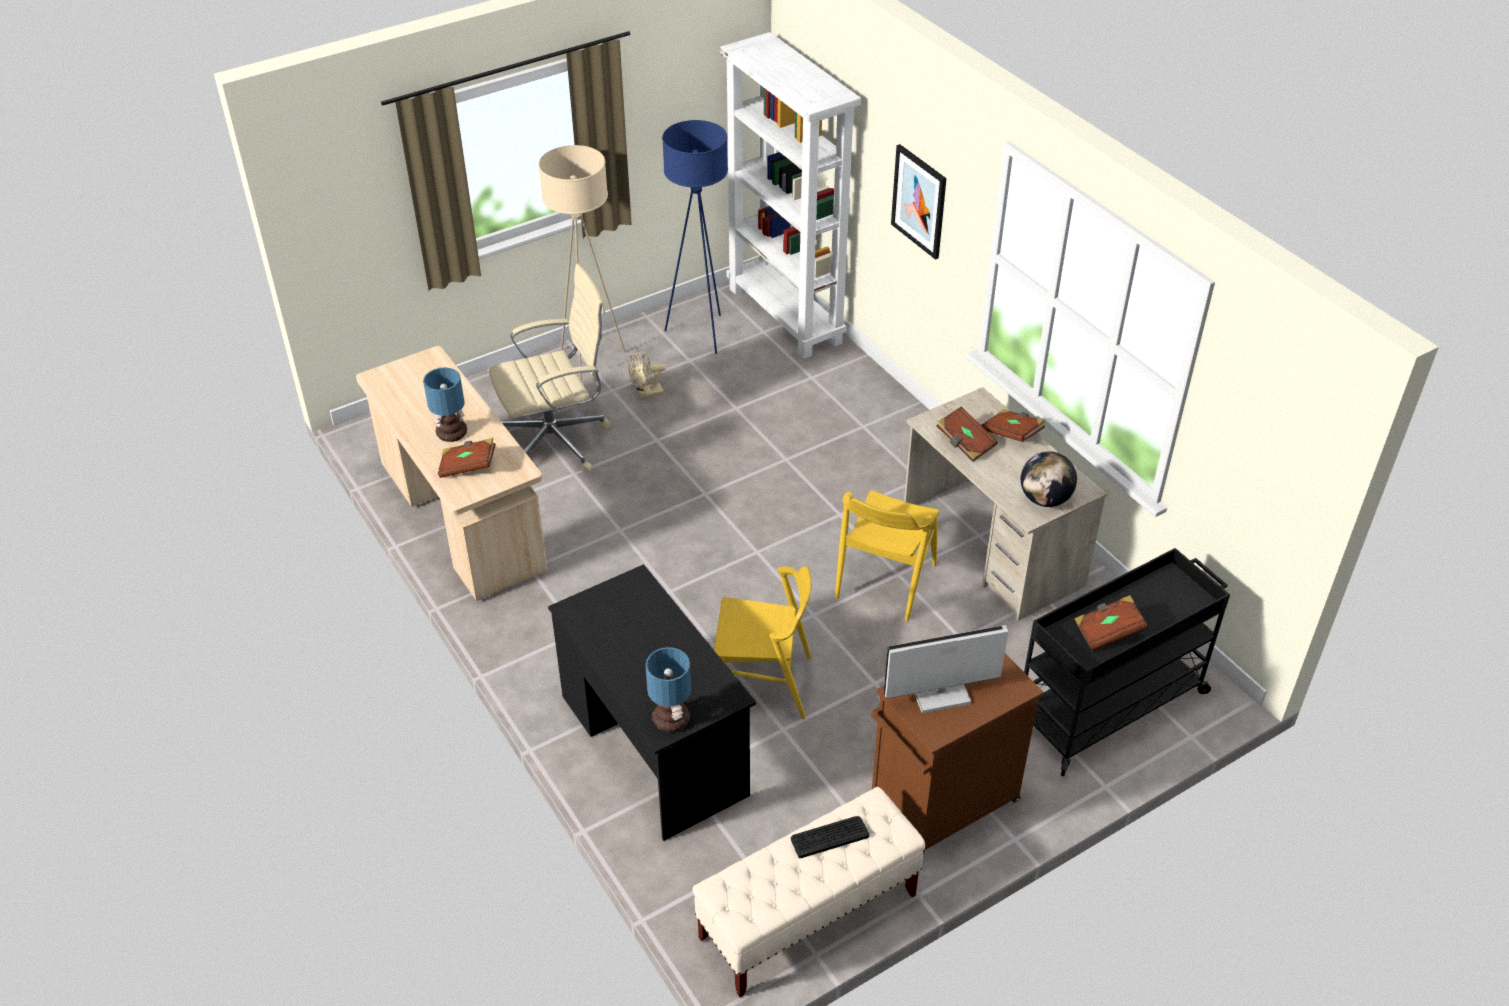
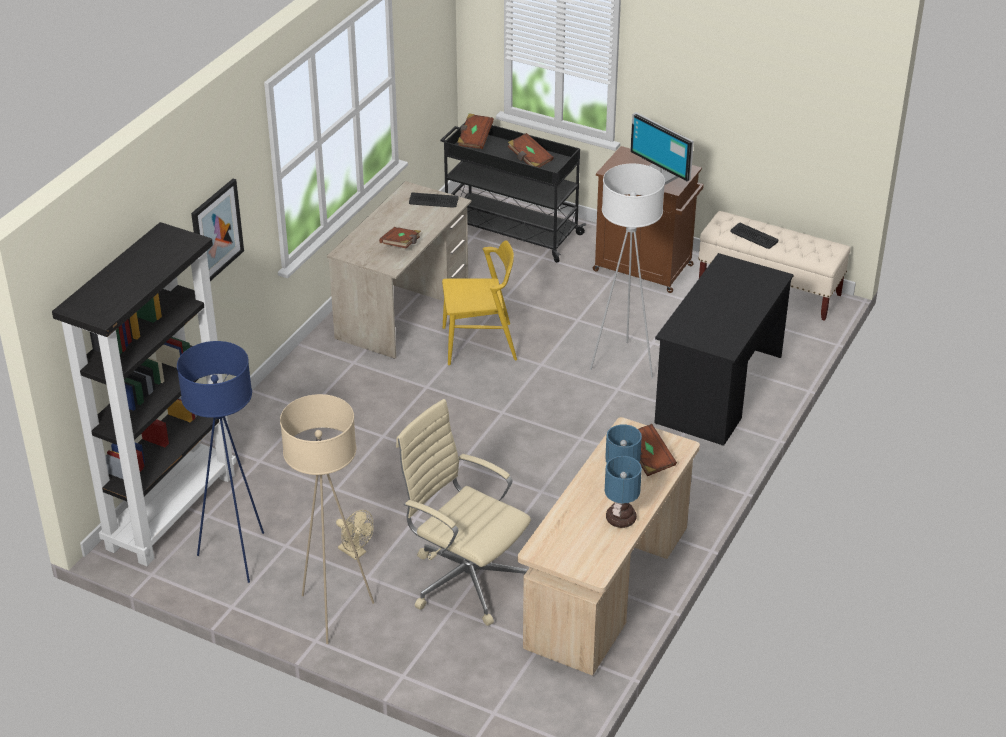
camera: 120 degrees left, 5 degrees down
table lamp [646,647,691,732] -> table lamp moved to [605,456,642,528]
yellow chair [714,566,812,719] -> white floor lamp [590,164,665,378]
white bookcase [720,32,861,359] -> black bookcase [52,222,236,566]
brown book [981,409,1045,442] -> brown book moved to [458,113,494,149]
globe [1021,452,1077,507] -> keyboard [409,193,458,208]

